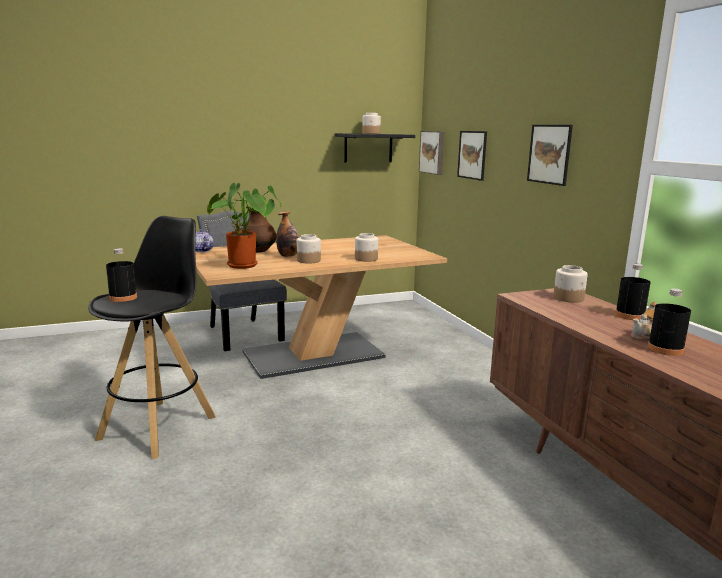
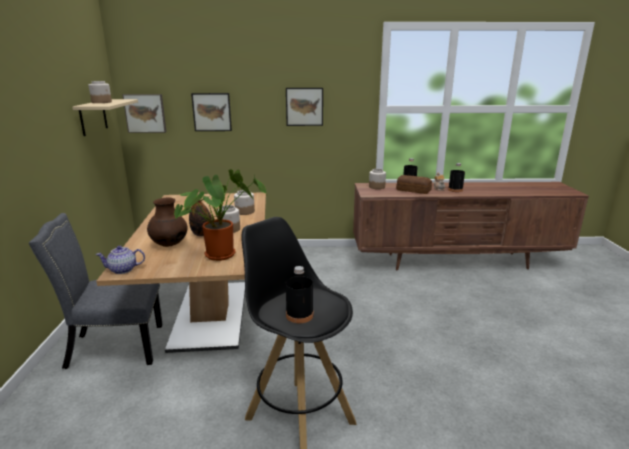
camera: 70 degrees left, 5 degrees up
black shelf [335,133,415,162] -> beige shelf [72,99,138,136]
none -> bread [396,175,432,194]

